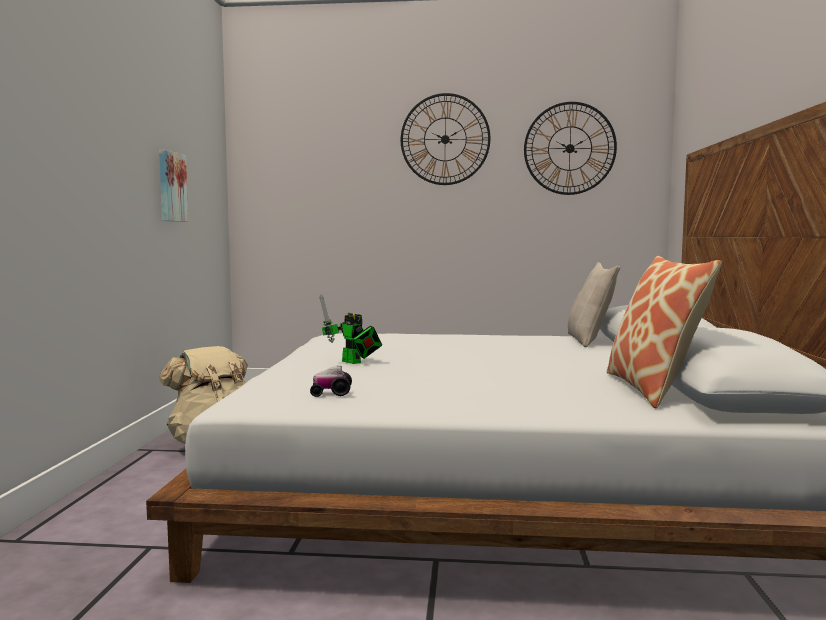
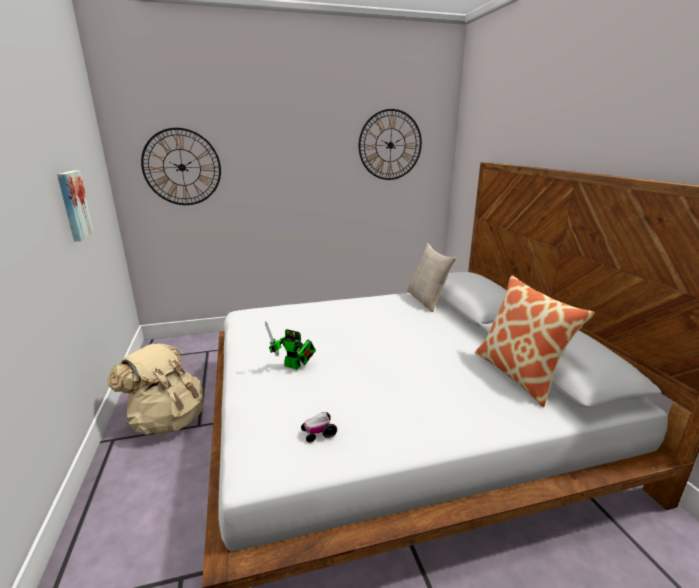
camera: 20 degrees left, 15 degrees up
wall clock [401,93,490,185] -> wall clock moved to [141,128,221,205]

